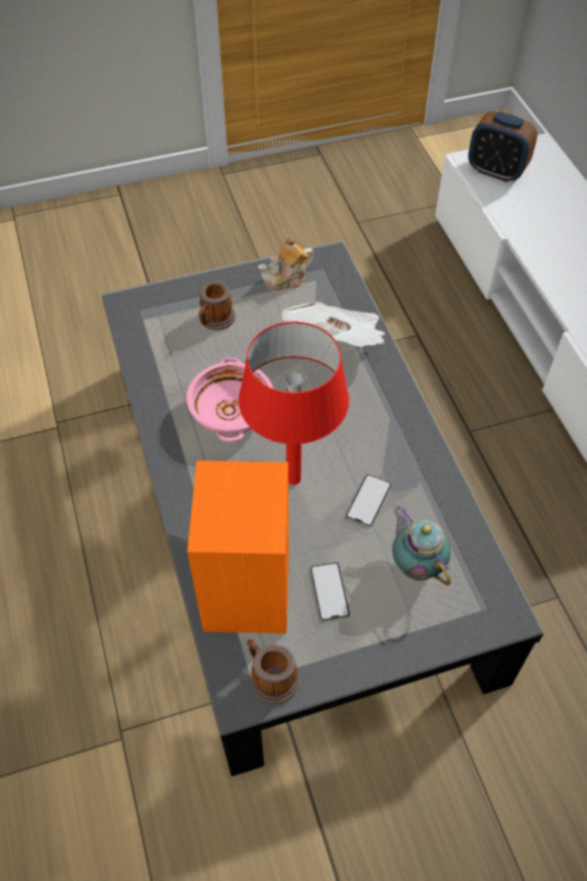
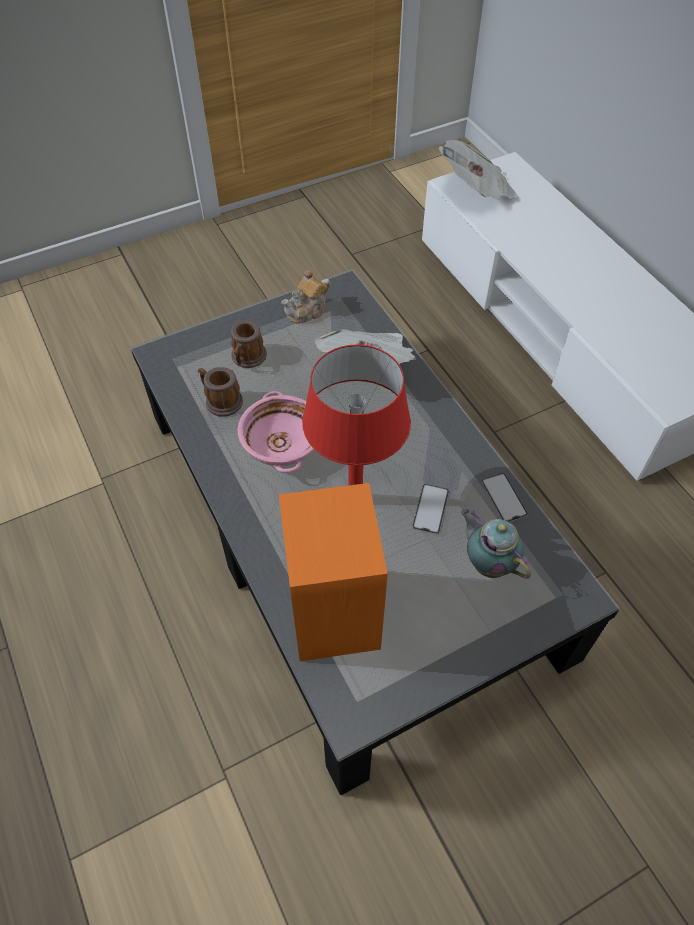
camera: 10 degrees left, 0 degrees up
mug [247,639,299,704] -> mug moved to [198,367,243,417]
phone [310,562,350,621] -> phone moved to [481,473,528,522]
alarm clock [468,111,537,183] -> newspaper [438,140,519,200]

